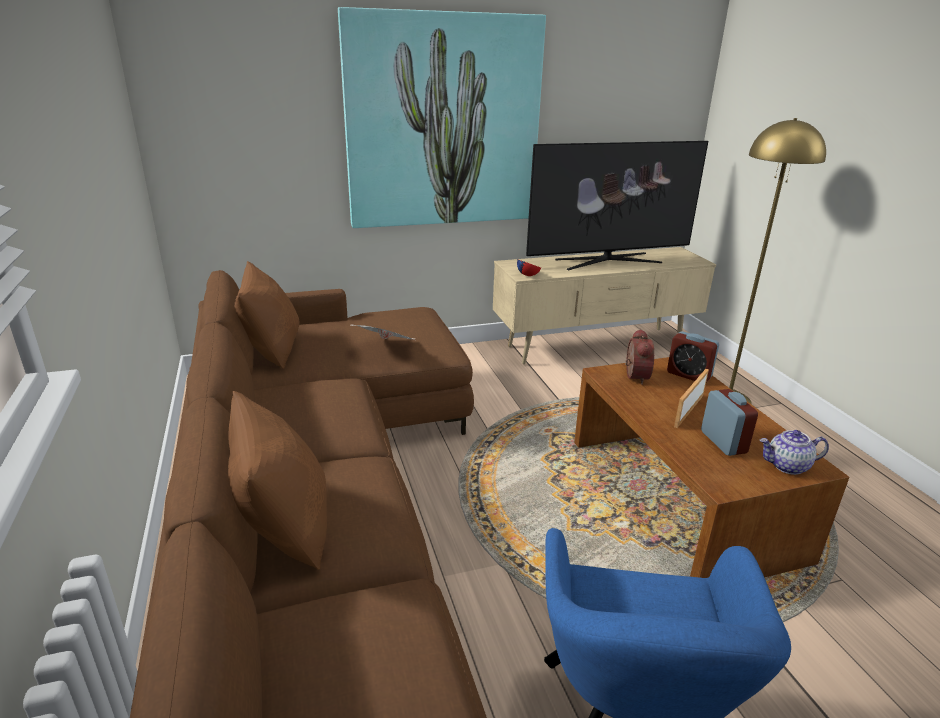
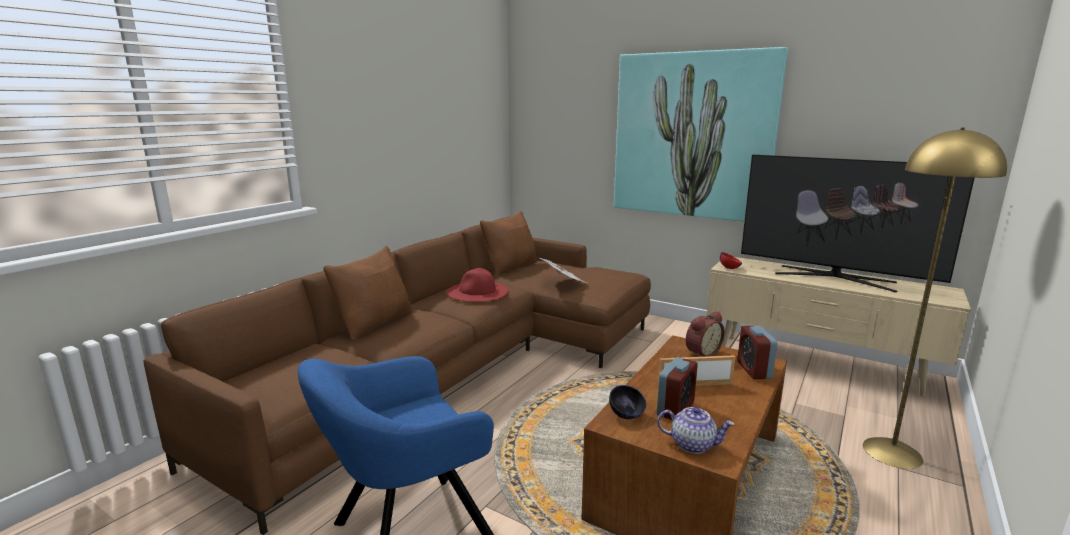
camera: 50 degrees right, 10 degrees down
teapot [760,430,829,475] -> teapot turned 150 degrees clockwise [657,407,734,454]
none -> red hat [446,268,509,302]
none -> black bowl [609,385,647,419]

